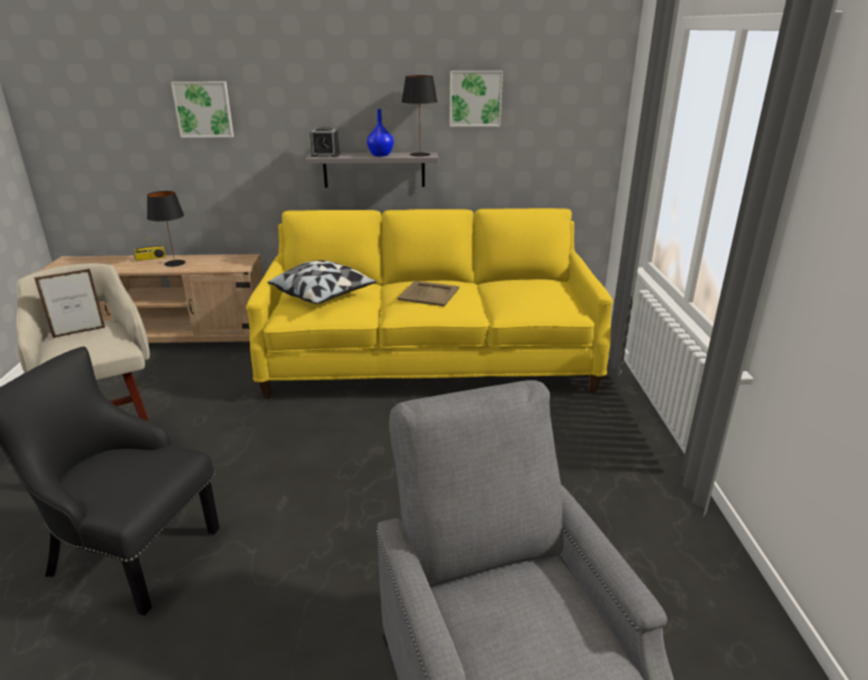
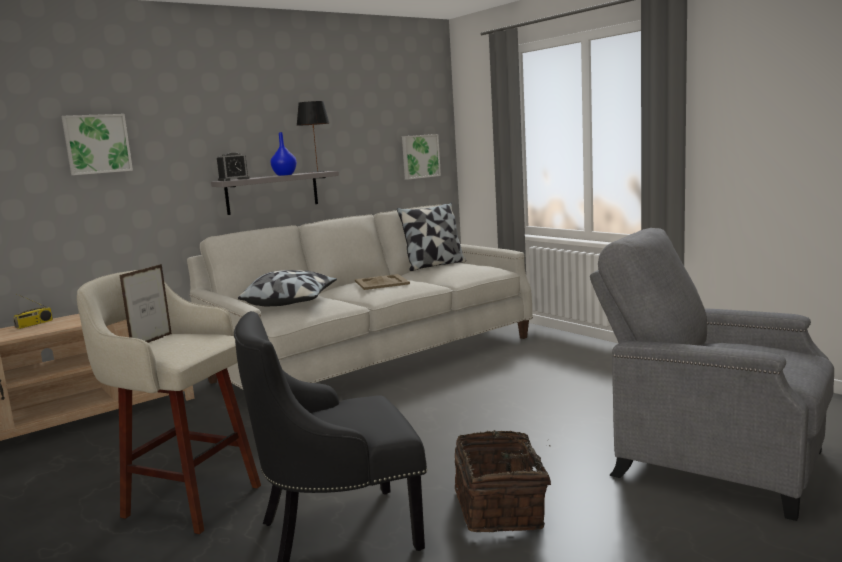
camera: 35 degrees left, 15 degrees down
black table lamp [147,191,186,267] -> none
yellow sofa [246,208,613,399] -> white sofa [187,204,533,389]
picture [449,71,503,127] -> picture moved to [402,134,441,180]
none -> pillow [397,203,466,271]
none -> basket [455,430,551,532]

